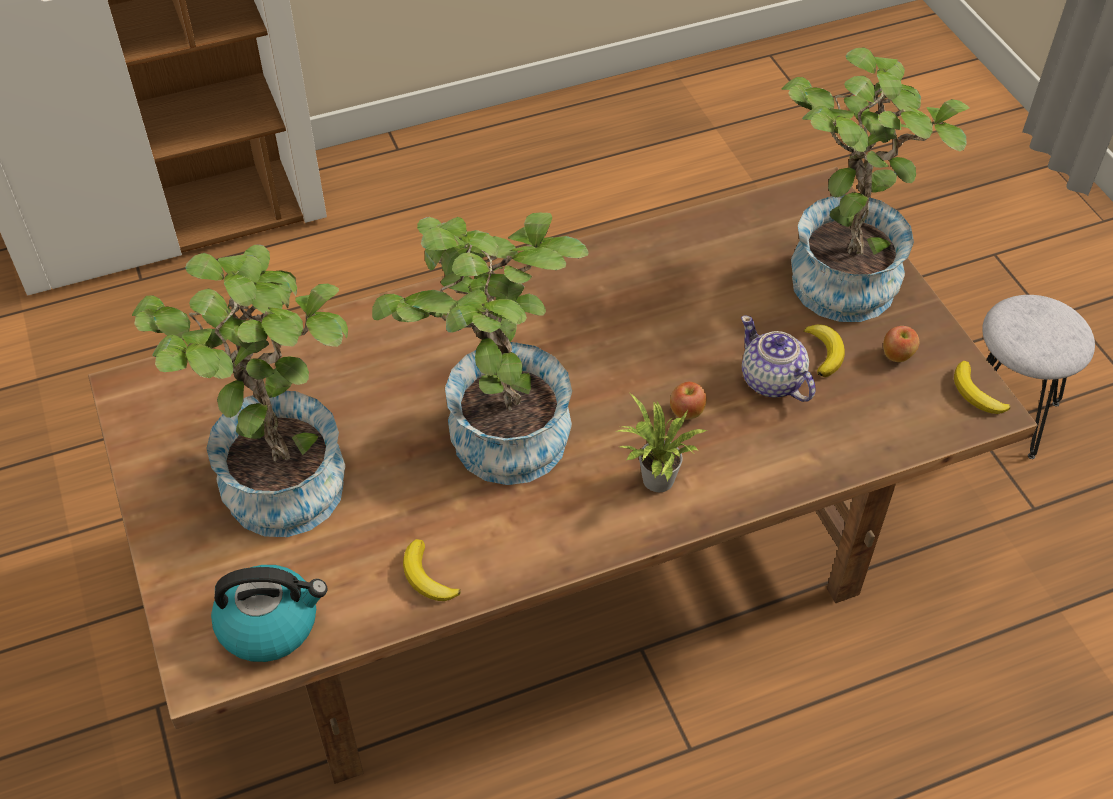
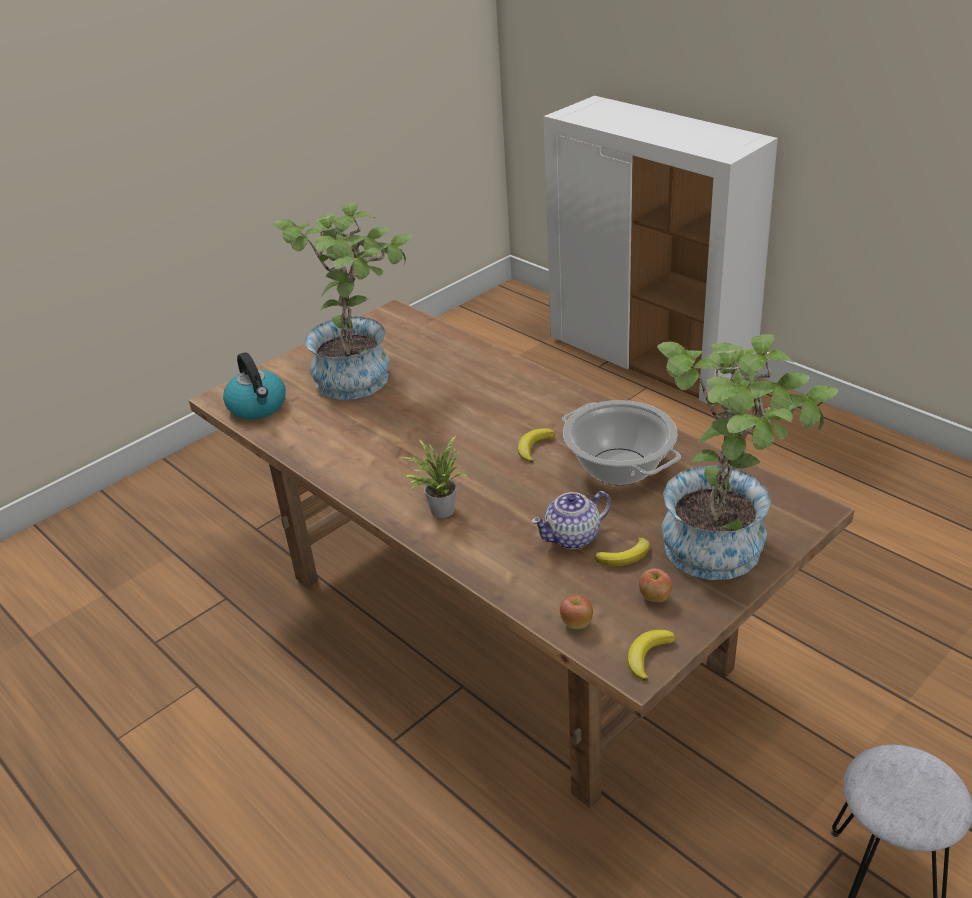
camera: 70 degrees right, 15 degrees down
potted plant [372,213,589,485] -> none
banana [403,539,461,601] -> banana moved to [518,428,555,463]
apple [670,382,707,420] -> apple moved to [560,594,593,629]
teapot [741,315,816,402] -> teapot turned 150 degrees counterclockwise [531,491,611,549]
none -> cooking pot [562,400,681,485]

